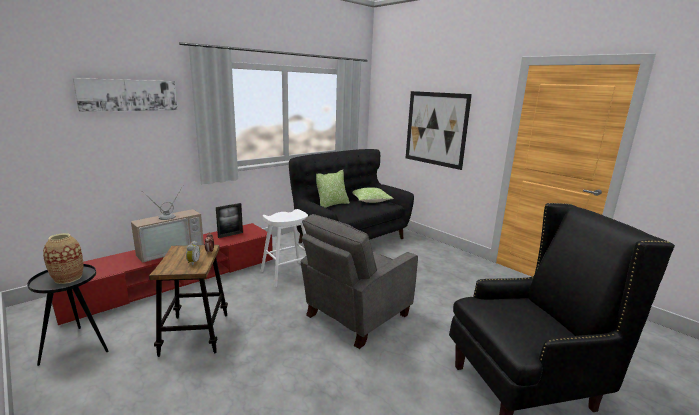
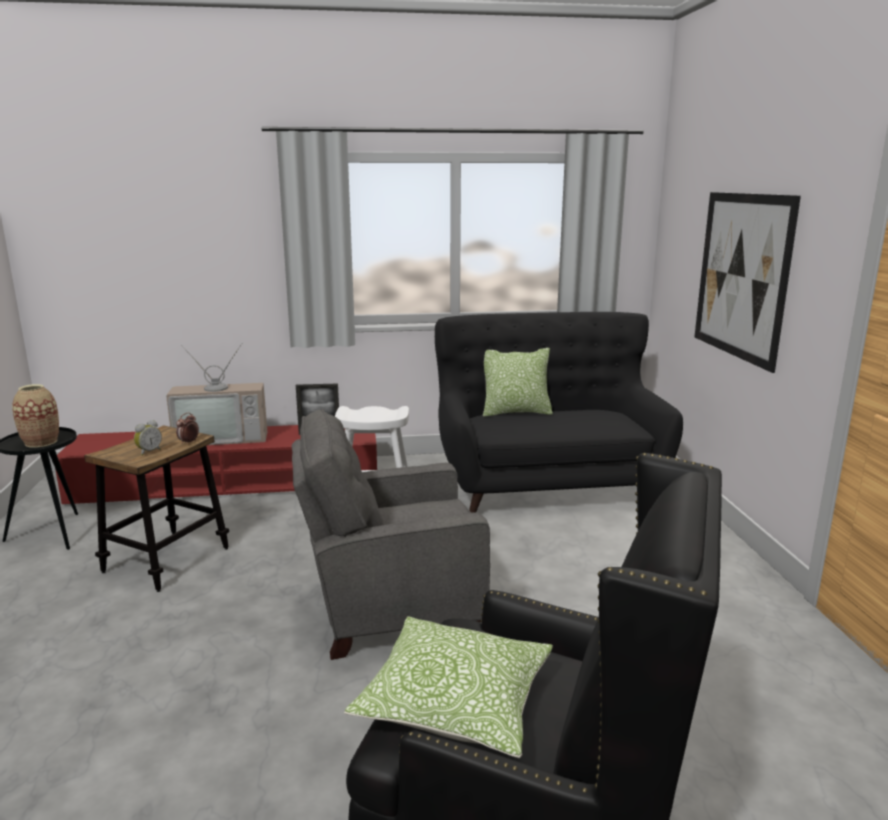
camera: 35 degrees right, 0 degrees up
picture [73,78,177,112] -> none
pillow [352,187,393,203] -> pillow moved to [344,616,553,758]

